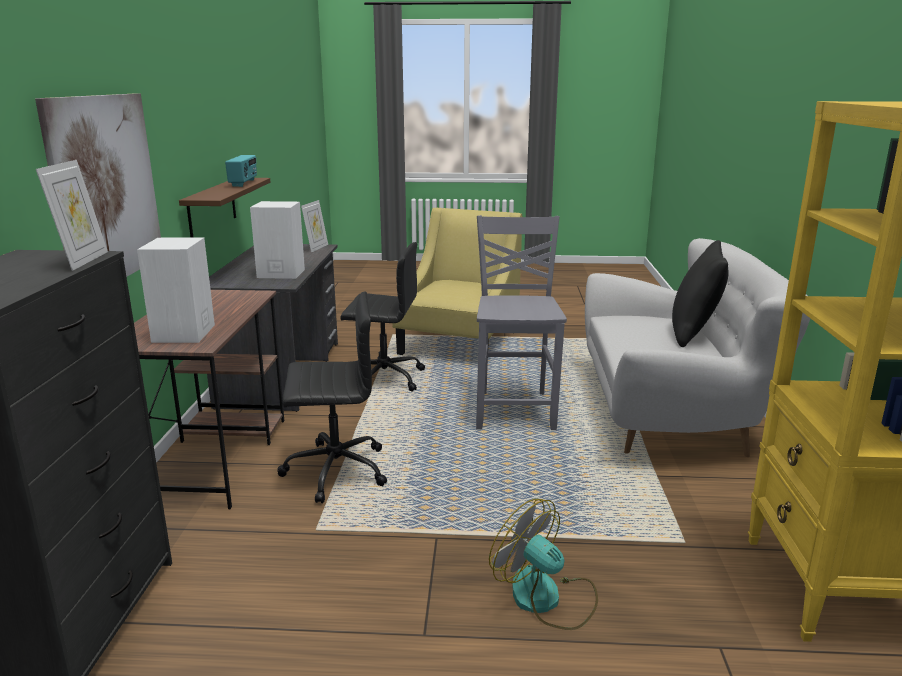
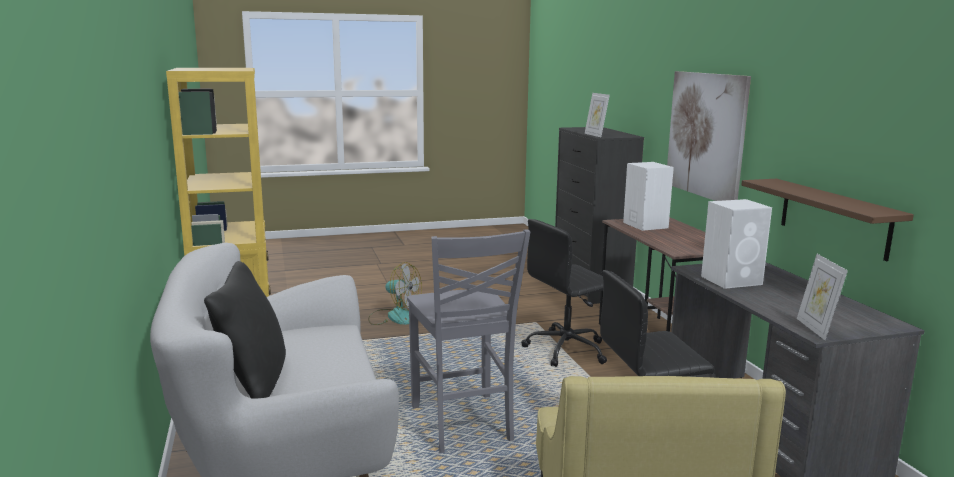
camera: 160 degrees right, 5 degrees down
radio [225,155,257,187] -> none

